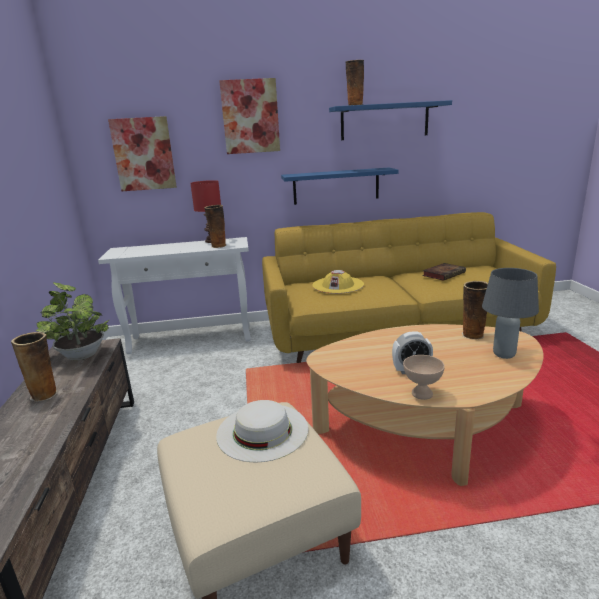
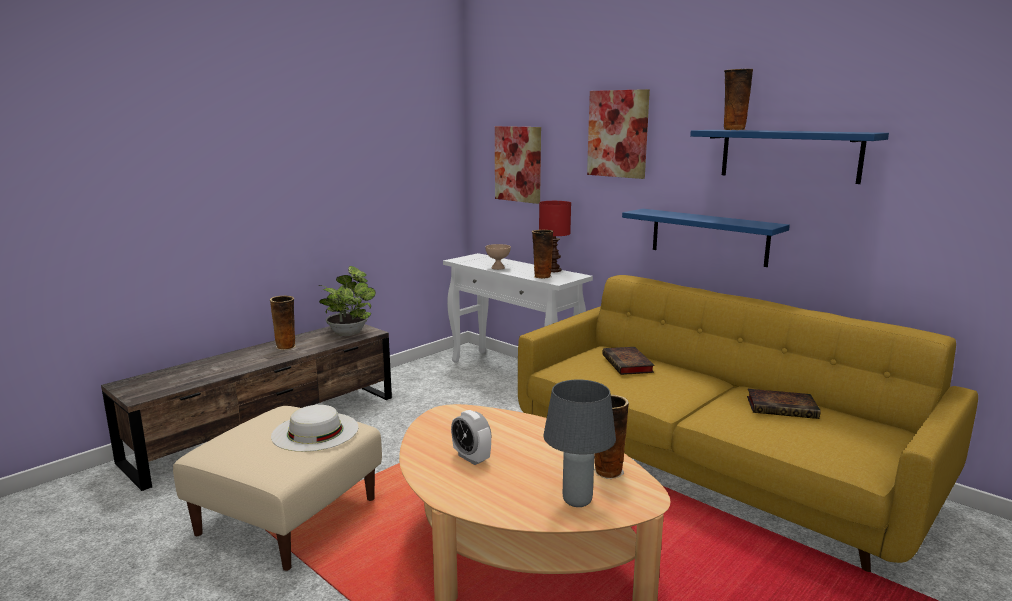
camera: 50 degrees right, 5 degrees down
yellow hat [312,270,364,294] -> book [602,347,655,375]
beige bowl [403,355,445,400] -> beige bowl moved to [485,244,511,270]

